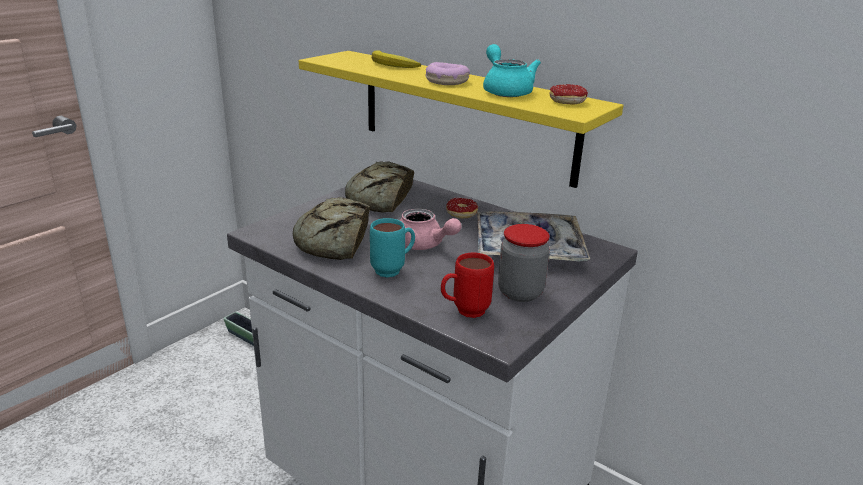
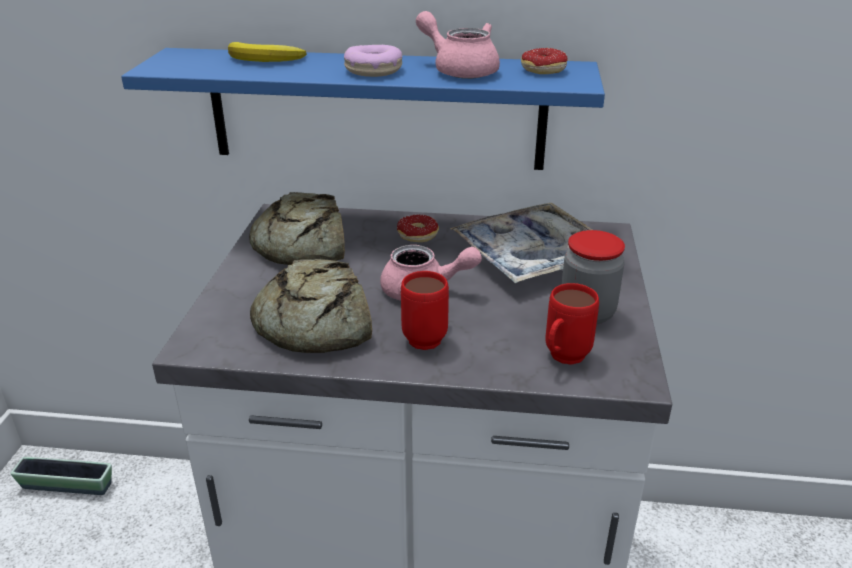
camera: 30 degrees left, 5 degrees up
yellow shelf [299,51,623,188] -> blue shelf [121,48,605,170]
turquoise mug [370,218,415,277] -> red mug [401,271,449,350]
turquoise teapot [483,44,541,97] -> pink teapot [416,11,500,79]

